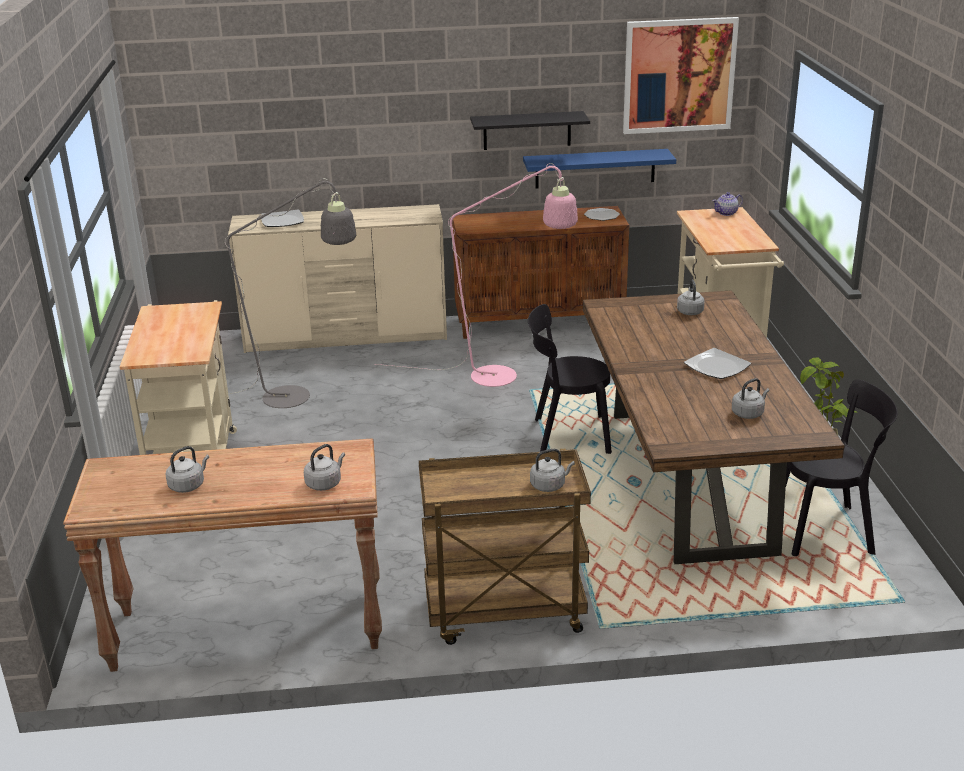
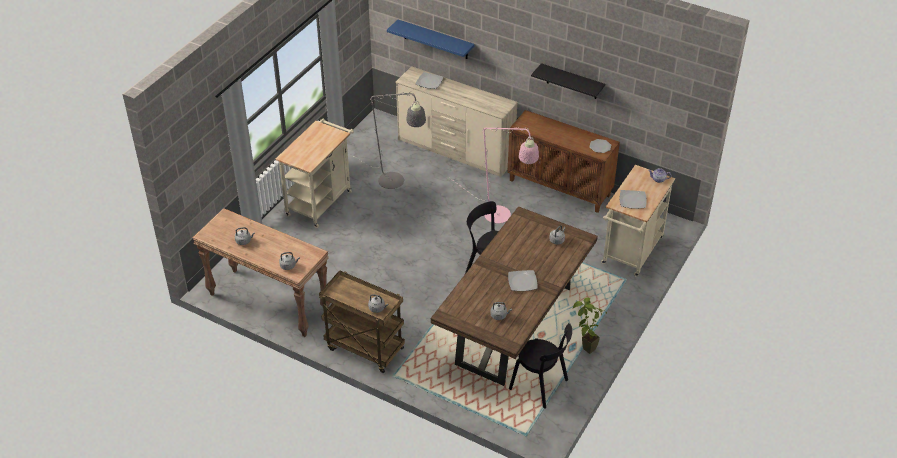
camera: 35 degrees right, 15 degrees up
blue shelf [523,149,676,188] -> blue shelf moved to [387,20,475,59]
picture [623,17,739,134] -> none
none -> plate [619,190,647,209]

